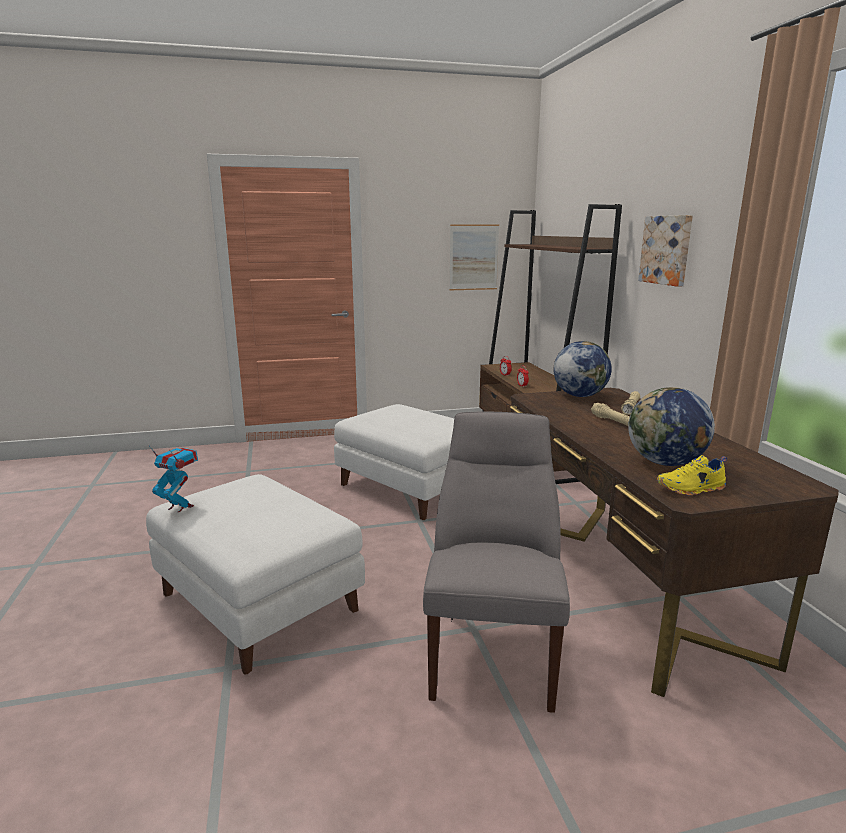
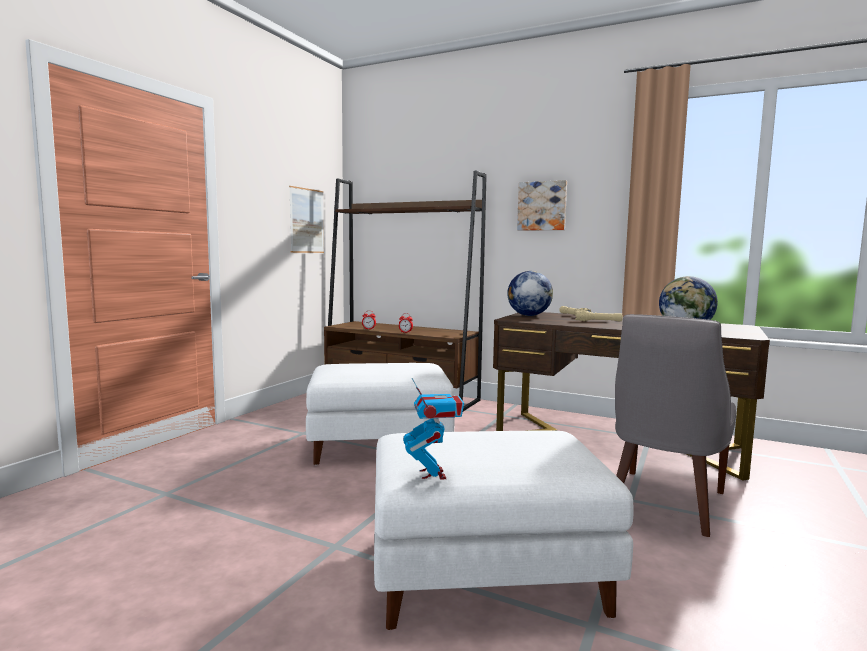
camera: 50 degrees left, 10 degrees down
toy robot [149,446,198,512] -> toy robot turned 105 degrees clockwise [403,378,464,479]
grey chair [423,412,570,713] -> grey chair turned 105 degrees counterclockwise [615,314,736,537]
yellow shoe [657,455,727,496] -> none

